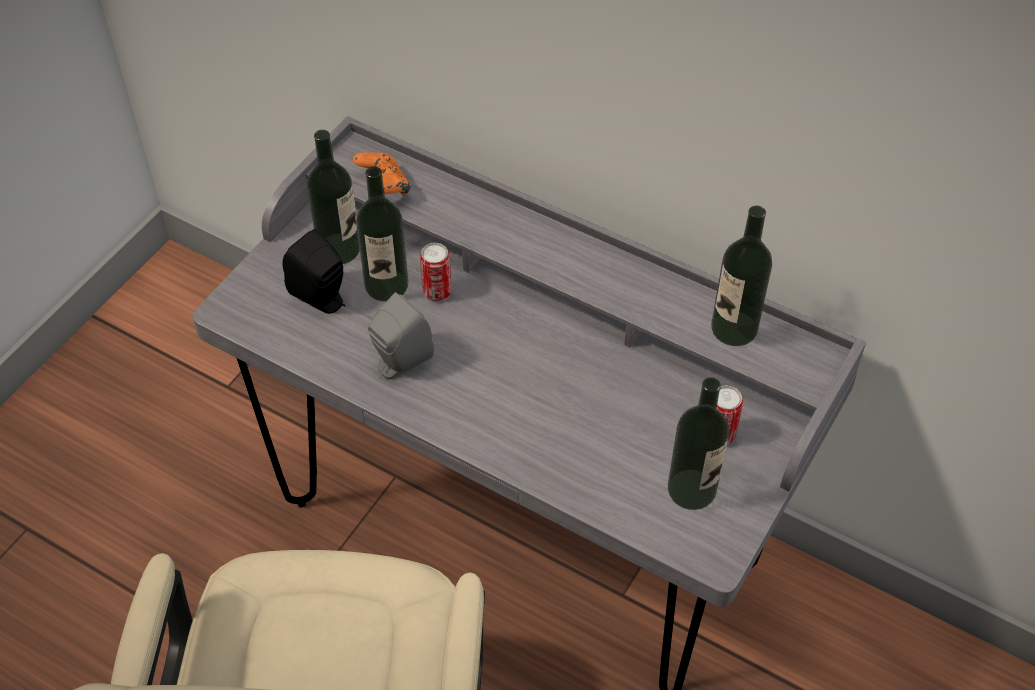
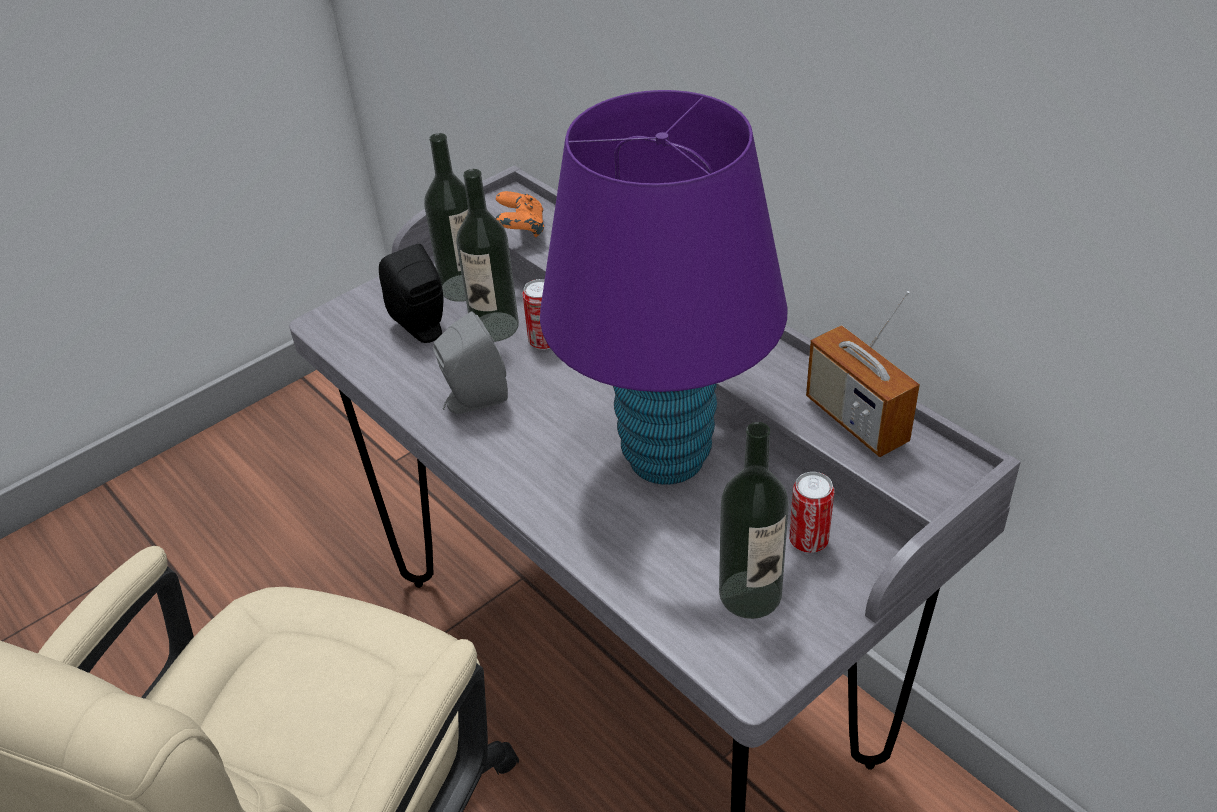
camera: 20 degrees right, 10 degrees down
bottle [711,206,772,346] -> radio [806,291,920,457]
none -> purple table lamp [540,90,788,485]

